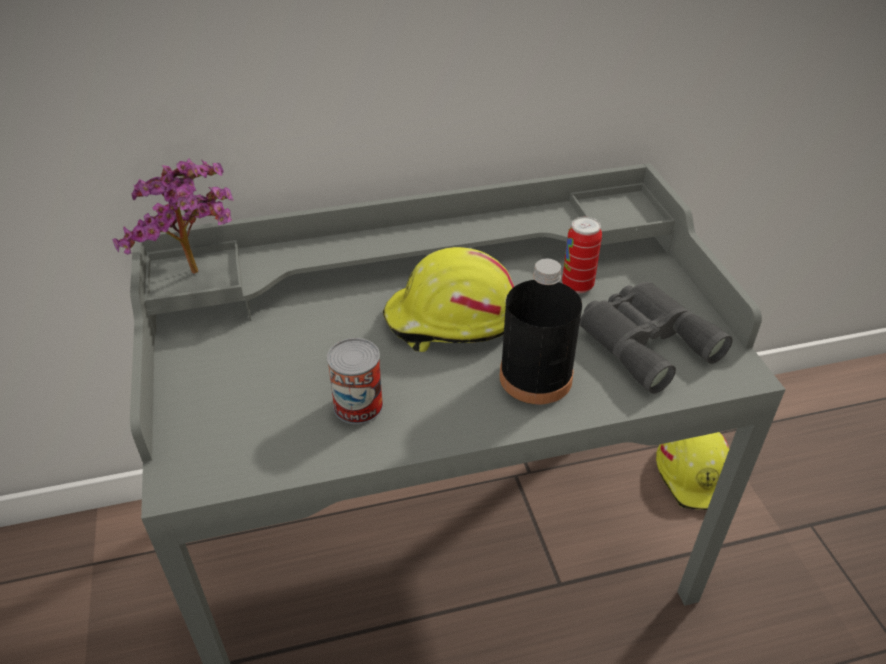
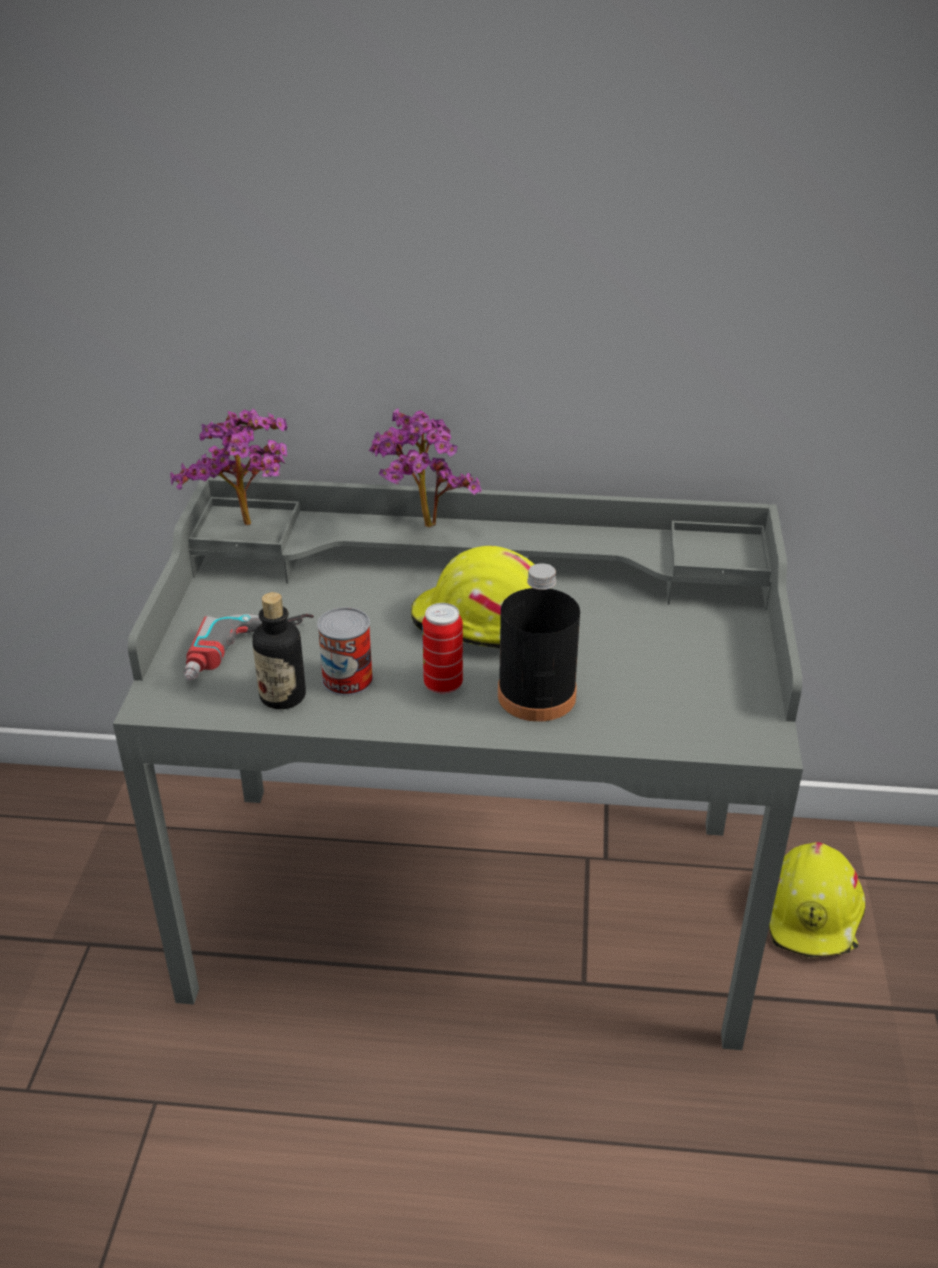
camera: 20 degrees right, 5 degrees down
can [562,217,602,293] -> can moved to [422,603,463,694]
grey binoculars [580,282,733,394] -> none
none -> power drill [184,614,314,680]
none -> bottle [252,592,306,709]
none -> potted plant [369,408,482,527]

